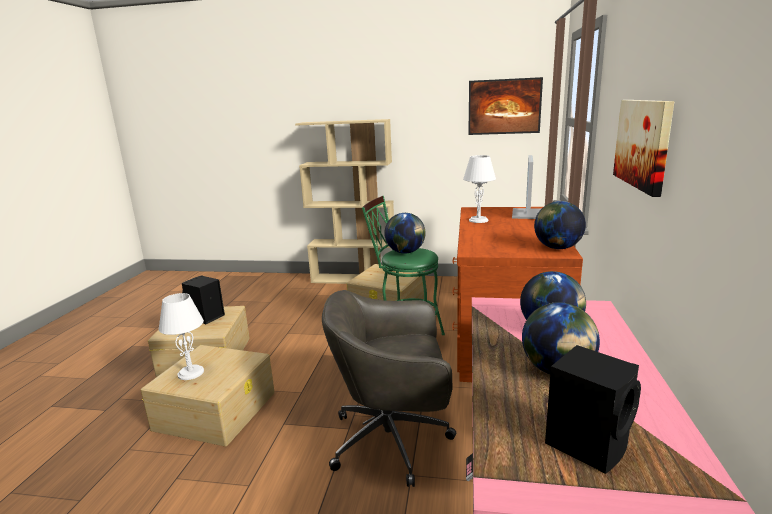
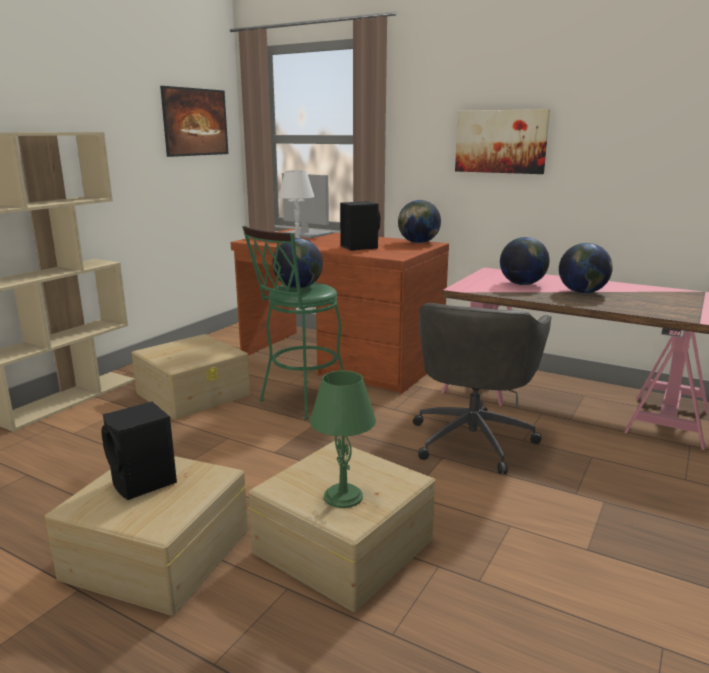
camera: 70 degrees left, 0 degrees up
white table lamp [159,293,204,380] -> green table lamp [310,371,376,508]
black speaker [545,345,641,474] -> black speaker moved to [340,201,380,251]

